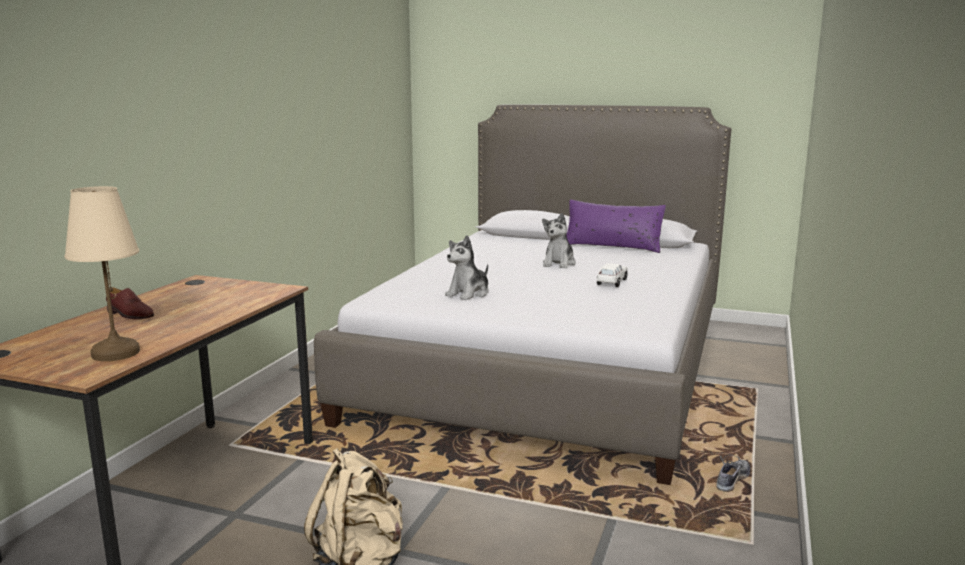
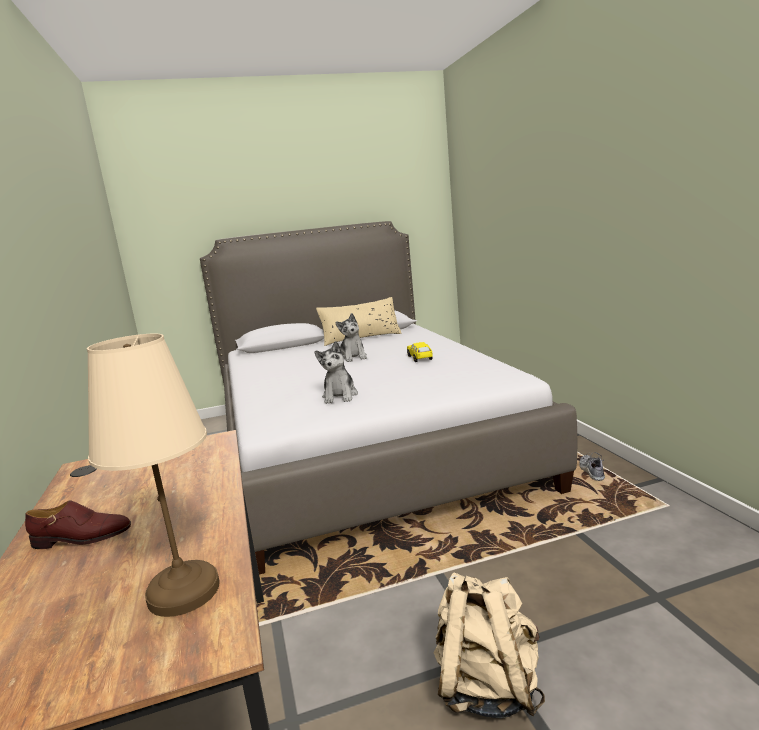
camera: 35 degrees left, 0 degrees up
purple pillow [566,200,666,253] -> beige pillow [316,297,402,346]
white toy car [597,263,628,287] -> yellow toy car [407,342,433,362]

